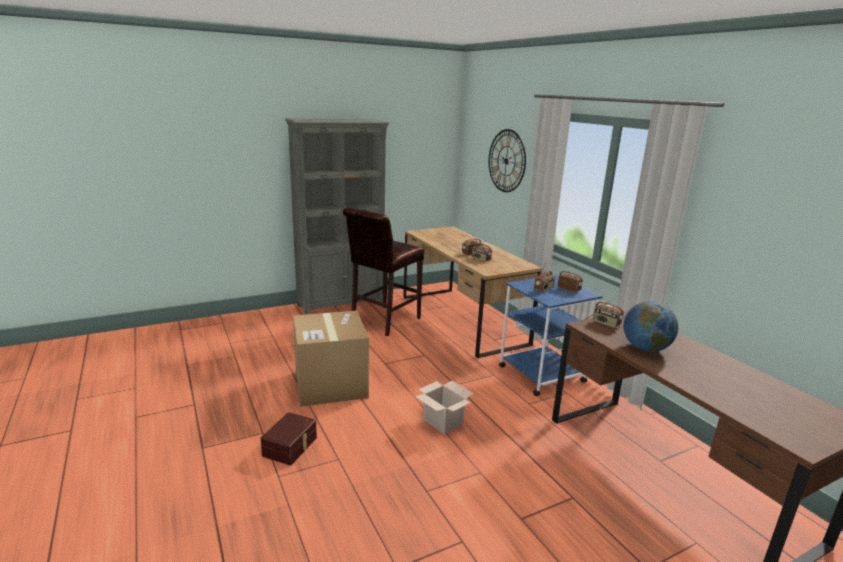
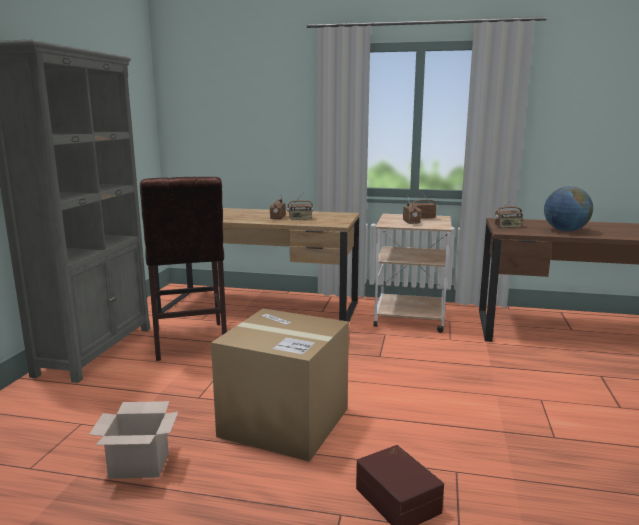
camera: 50 degrees left, 5 degrees down
cardboard box [415,381,474,435] -> cardboard box moved to [89,401,178,479]
wall clock [489,129,526,192] -> none
blue cart [499,275,603,396] -> beige cart [374,214,452,333]

